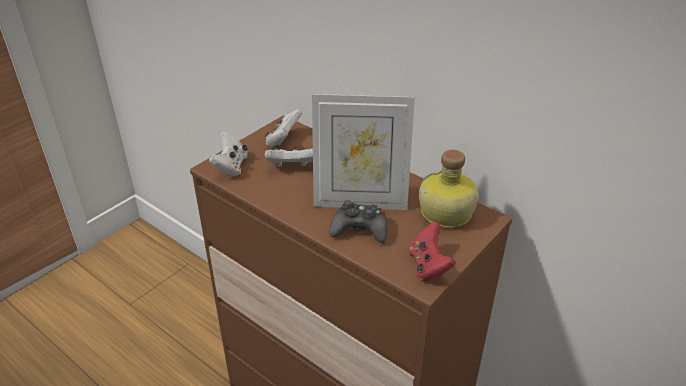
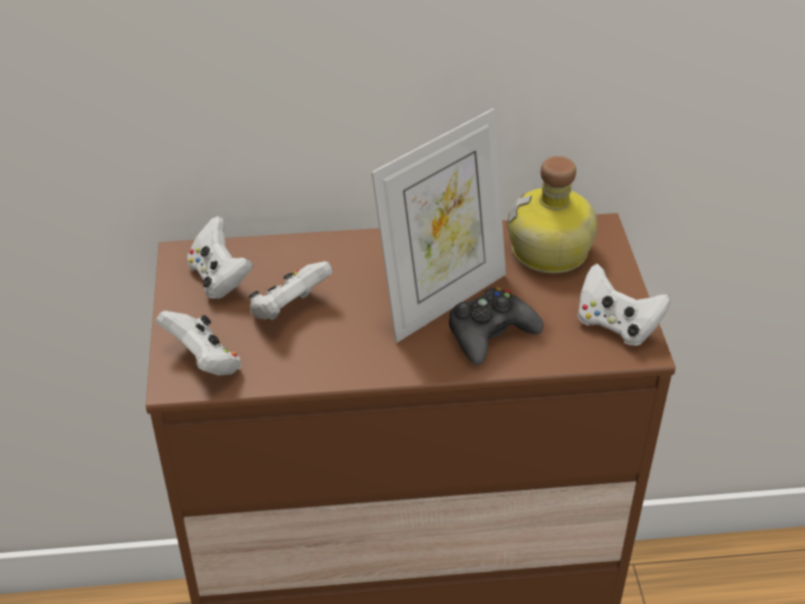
camera: 45 degrees left, 5 degrees up
red game controller [409,222,455,281] -> white game controller [578,264,671,346]

